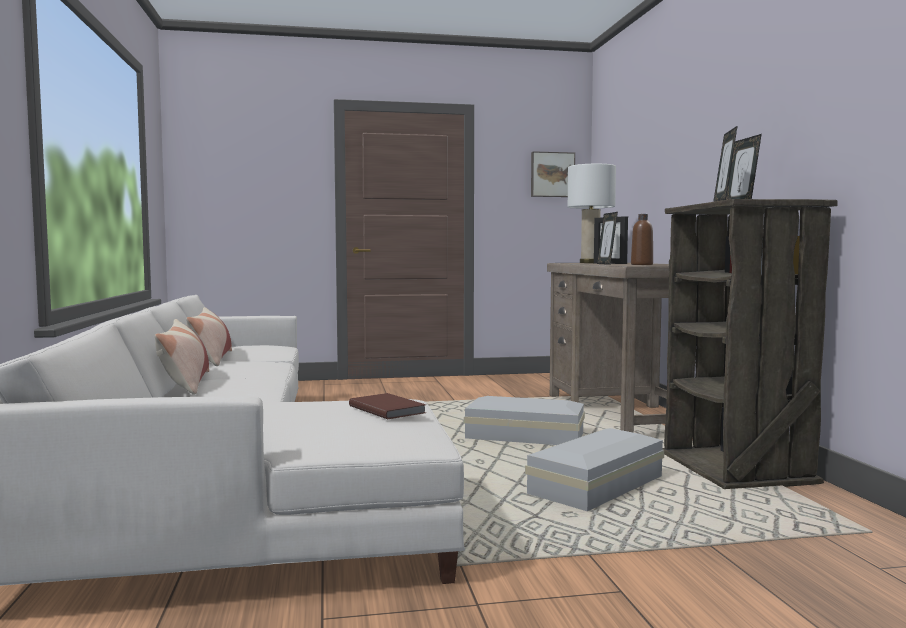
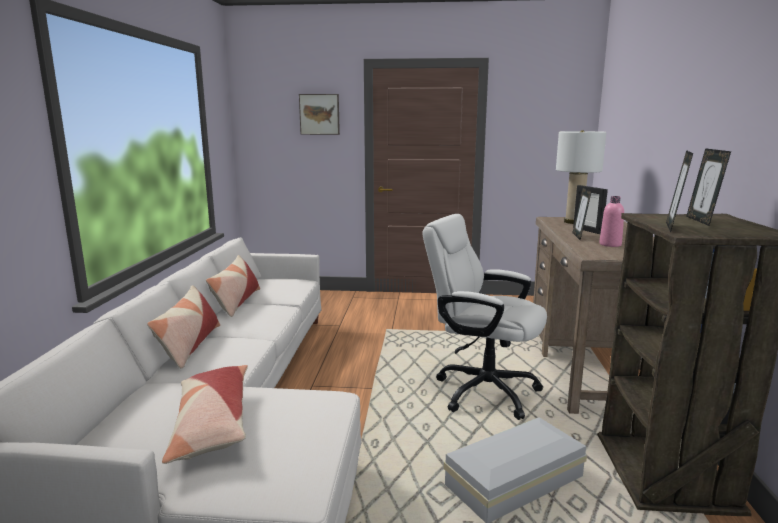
camera: 15 degrees right, 10 degrees up
brown book [349,393,426,419] -> none
white storage box [464,396,585,445] -> white office chair [422,214,547,420]
picture [531,151,575,197] -> picture moved to [299,94,340,135]
brown bottle [631,214,653,265] -> pink bottle [599,196,624,247]
none -> pillow [162,365,248,464]

